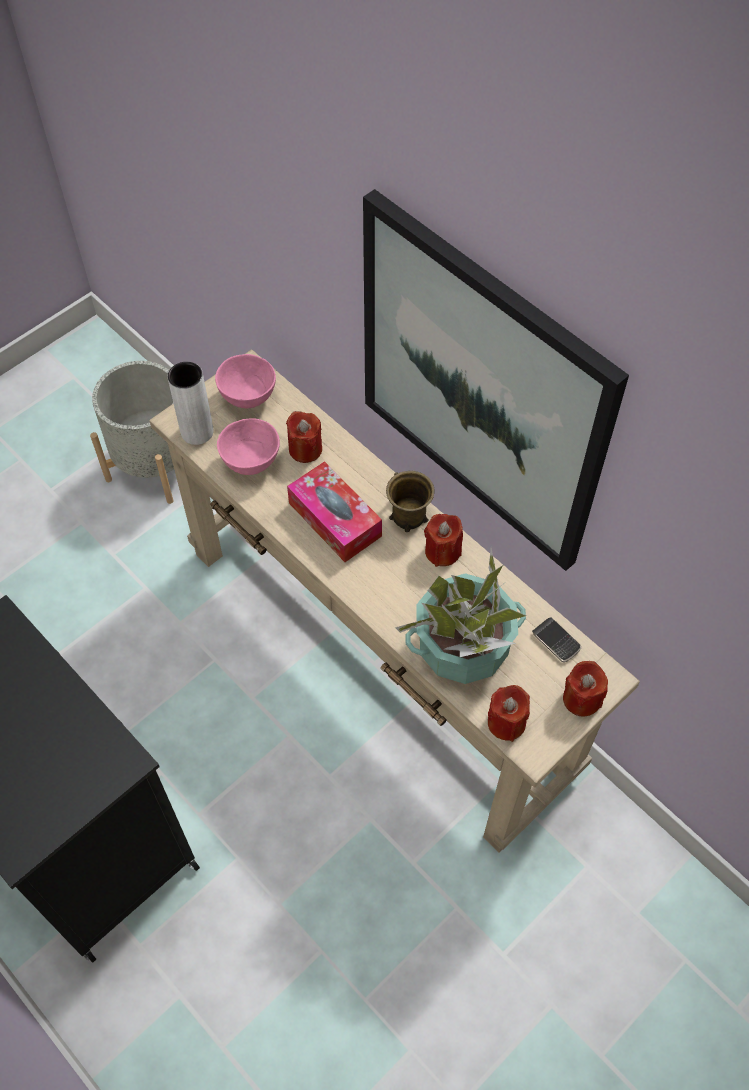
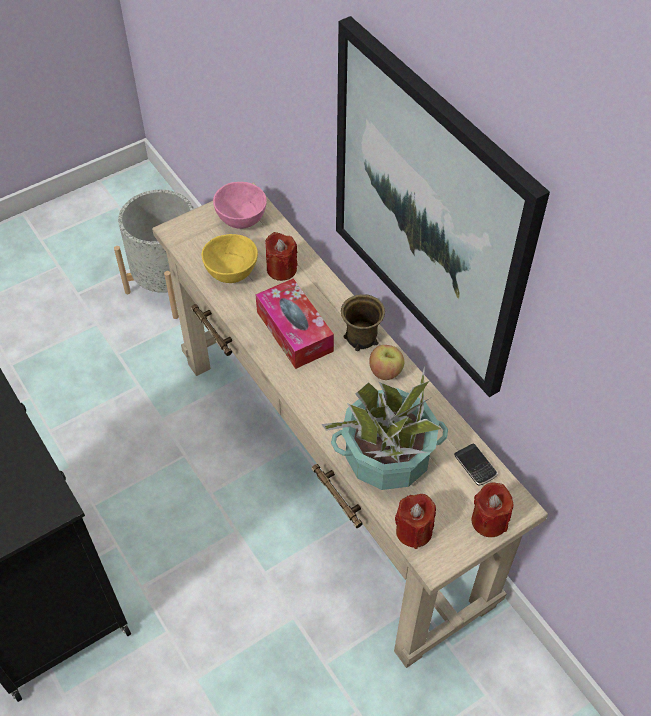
camera: 10 degrees right, 5 degrees down
white vase [168,362,214,445] -> none
pink bowl [217,419,280,475] -> yellow bowl [202,234,258,283]
red candle [424,514,463,567] -> apple [369,345,404,380]

